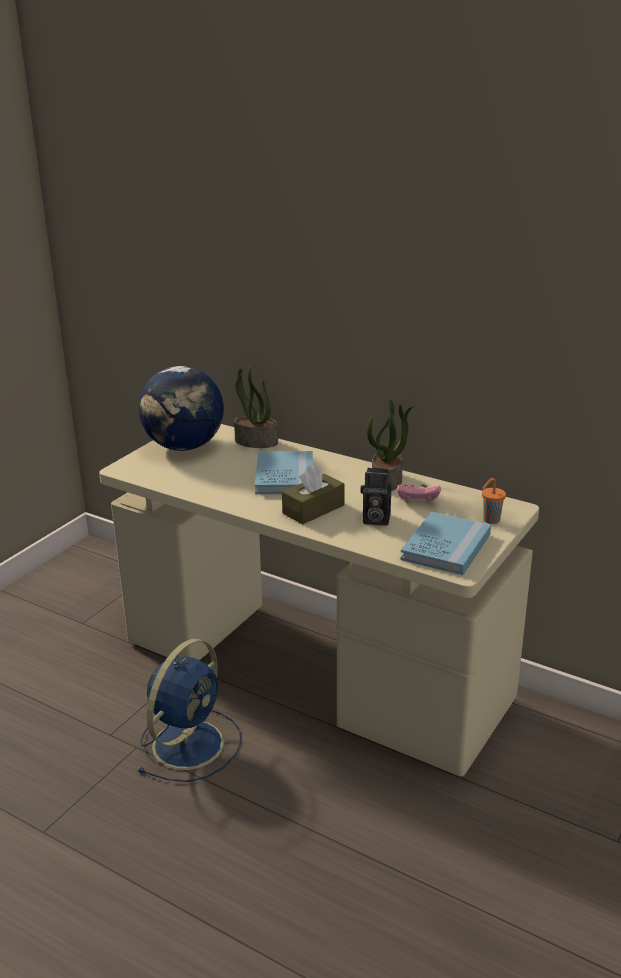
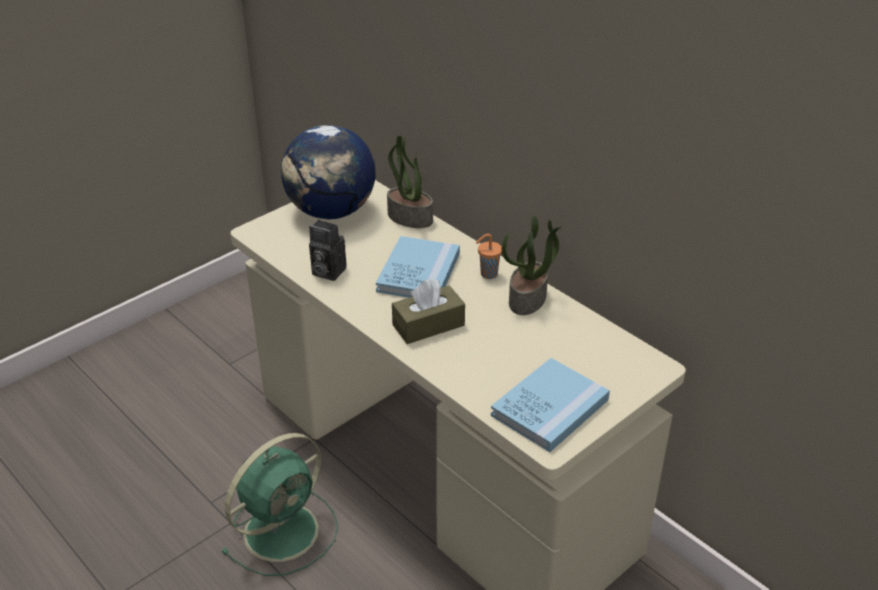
camera: 15 degrees right, 10 degrees up
blue fan [138,639,242,782] -> green fan [221,433,338,576]
camera [360,468,391,526] -> camera moved to [309,220,347,281]
pink game controller [397,485,441,502] -> none
orange cup [482,478,506,524] -> orange cup moved to [476,234,502,279]

